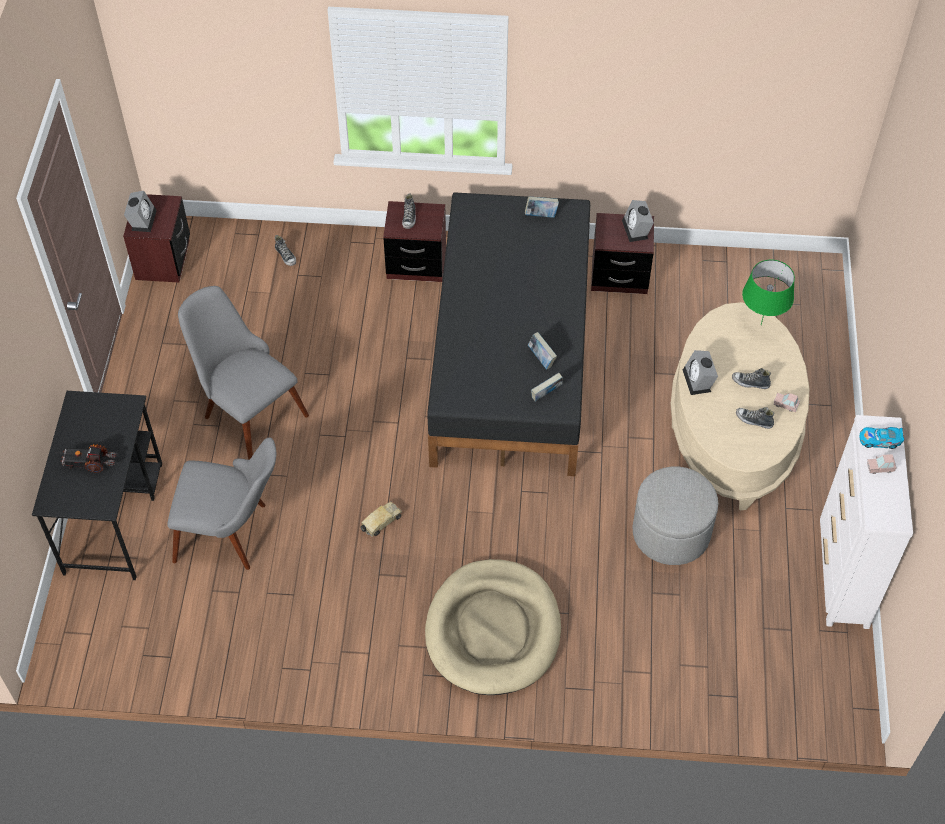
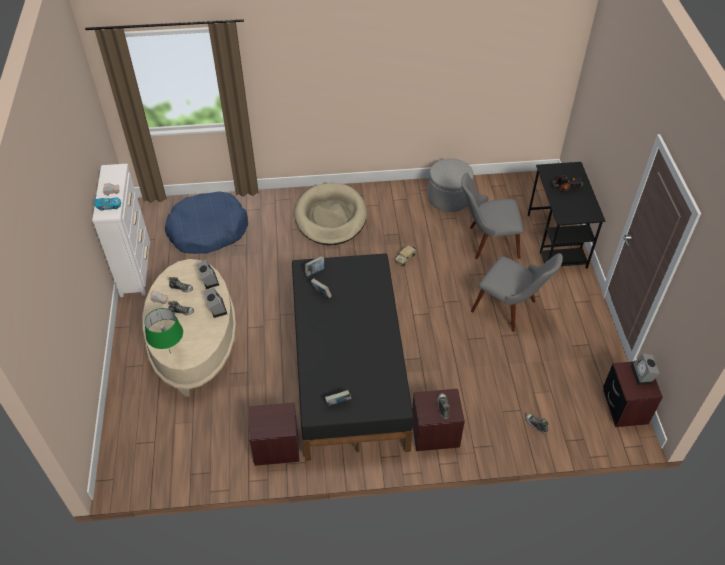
camera: 170 degrees right, 5 degrees down
alarm clock [622,200,654,242] -> alarm clock moved to [196,259,219,289]
grey ottoman [632,466,718,565] -> grey ottoman moved to [428,158,474,212]
none -> blue dog bed [165,191,248,254]

